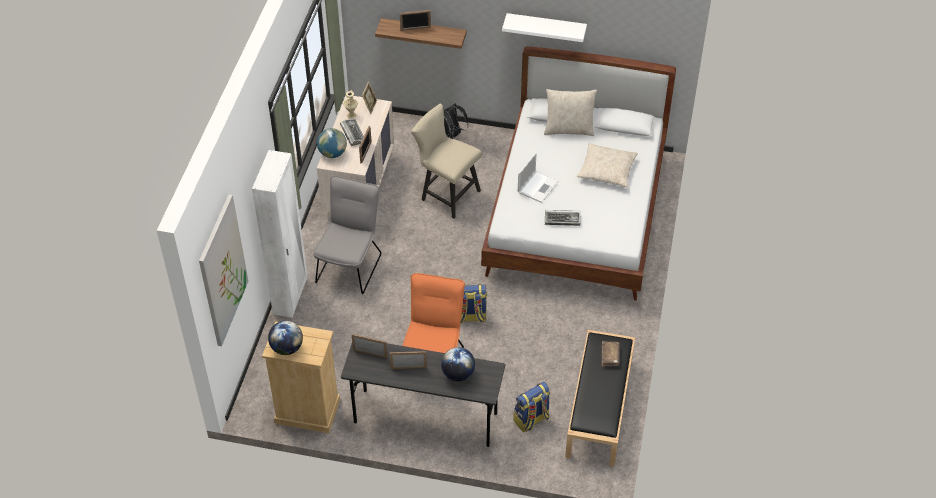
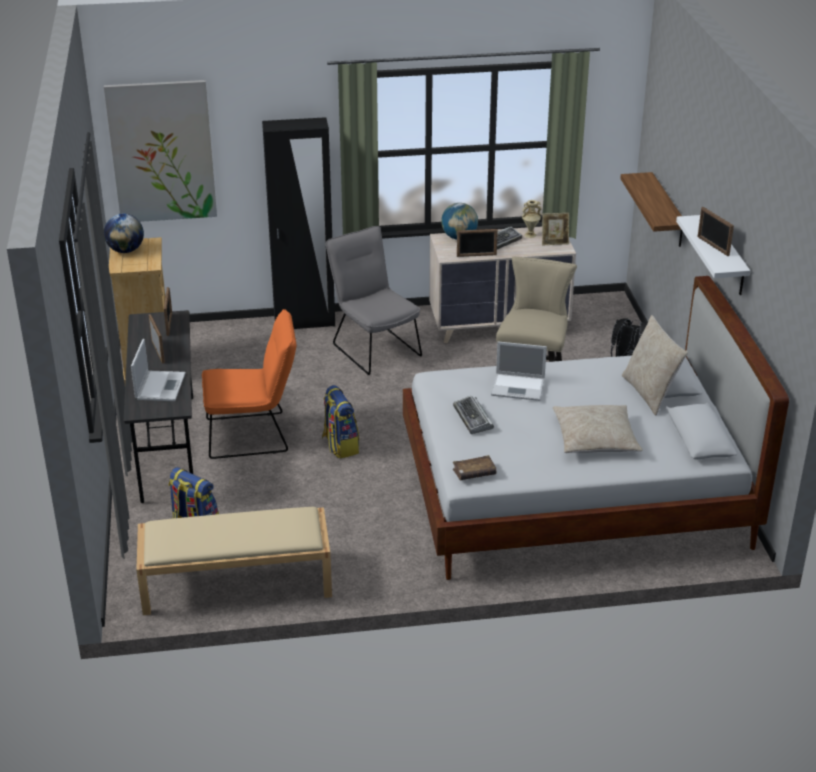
camera: 70 degrees right, 15 degrees down
white wardrobe [252,150,308,318] -> black wardrobe [262,117,335,329]
grey chair [313,176,381,294] -> grey chair turned 120 degrees counterclockwise [326,226,422,375]
picture frame [400,10,431,31] -> picture frame moved to [698,207,734,256]
globe [441,347,475,381] -> laptop [131,339,186,401]
black bench [565,330,635,466] -> beige bench [136,507,332,615]
brown book [602,341,620,367] -> brown book moved to [452,455,496,480]

